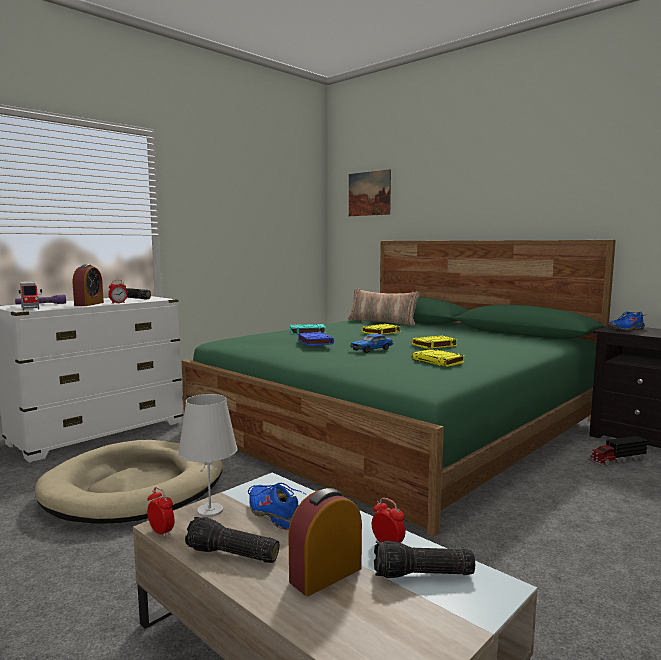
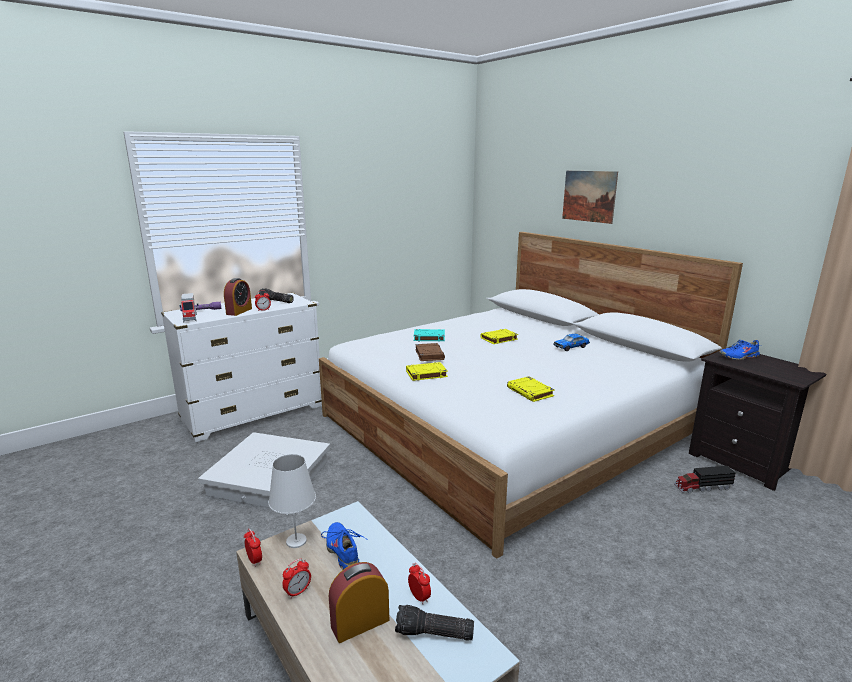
camera: 10 degrees right, 10 degrees up
beige dog bed [35,440,223,524] -> white storage box [198,432,330,508]
green bed [182,240,616,536] -> white bed [319,232,743,559]
flashlight [185,517,279,563] -> alarm clock [282,559,311,599]
blue book [297,332,334,346] -> brown book [416,343,445,361]
pillow [348,288,419,326] -> none
picture [349,169,391,216] -> picture moved to [562,171,618,224]
toy car [350,334,393,353] -> toy car moved to [553,334,590,351]
yellow book [411,336,458,349] -> yellow book moved to [406,362,448,381]

